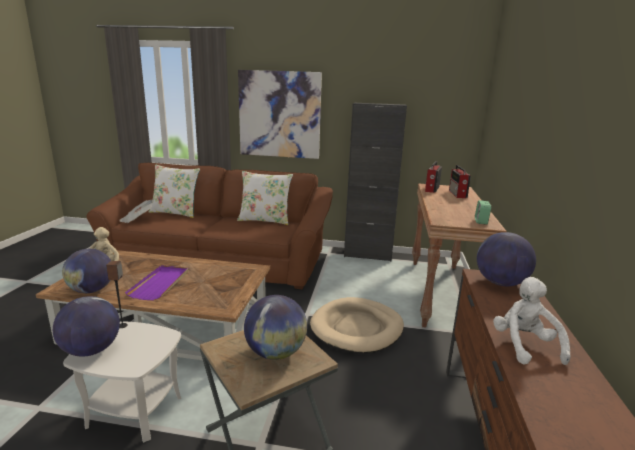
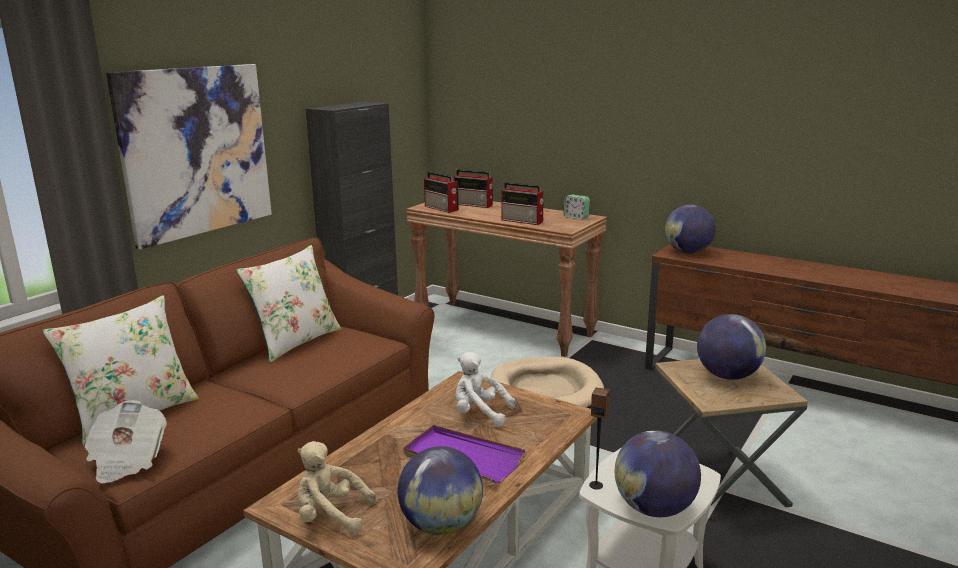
camera: 65 degrees left, 0 degrees up
white plush toy [493,277,571,365] -> white plush toy moved to [455,352,515,426]
none -> radio [501,182,544,225]

